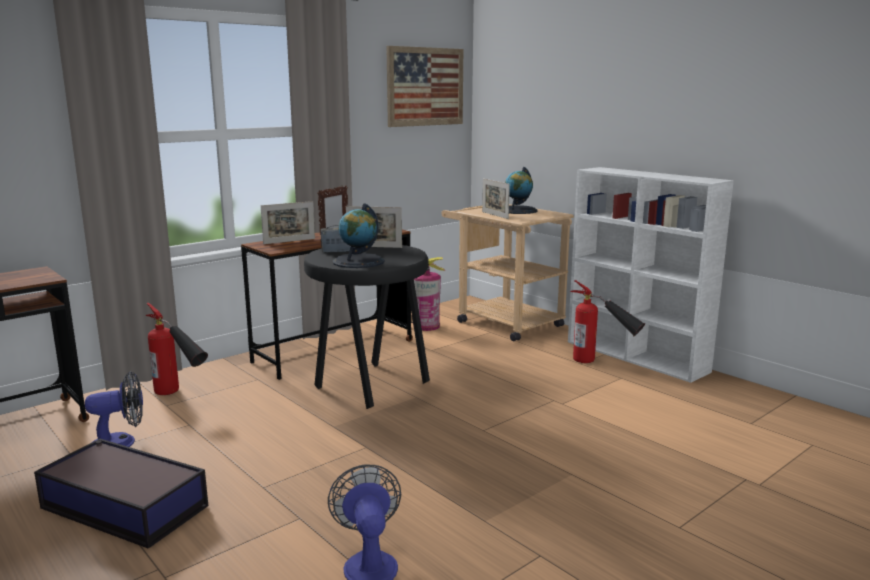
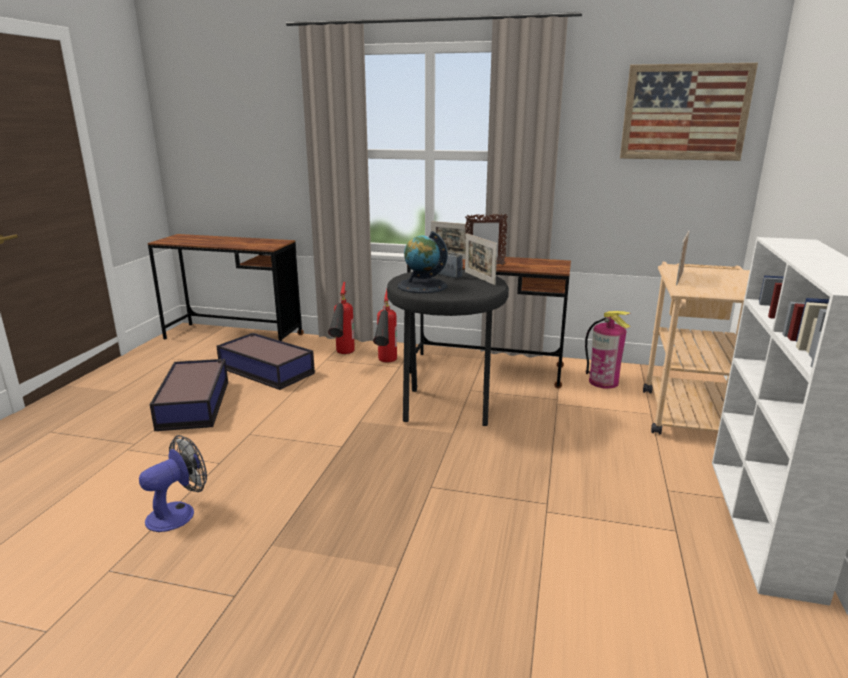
camera: 55 degrees right, 5 degrees up
fan [85,371,143,447] -> storage box [216,333,315,390]
globe [505,167,537,214] -> none
fire extinguisher [570,280,645,363] -> fire extinguisher moved to [373,289,397,363]

